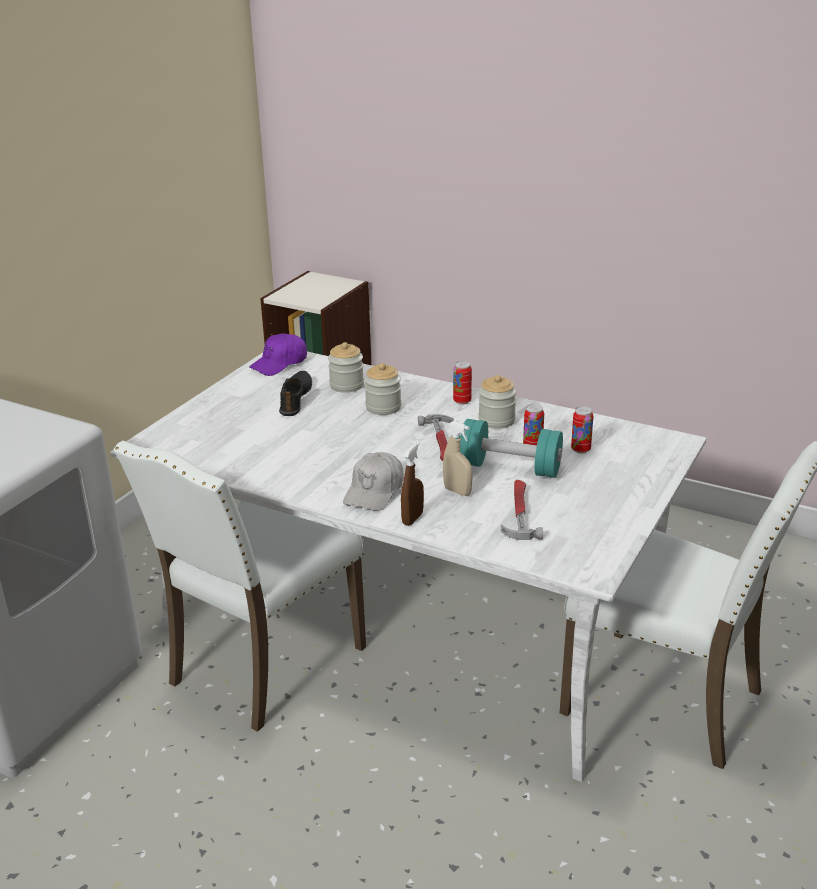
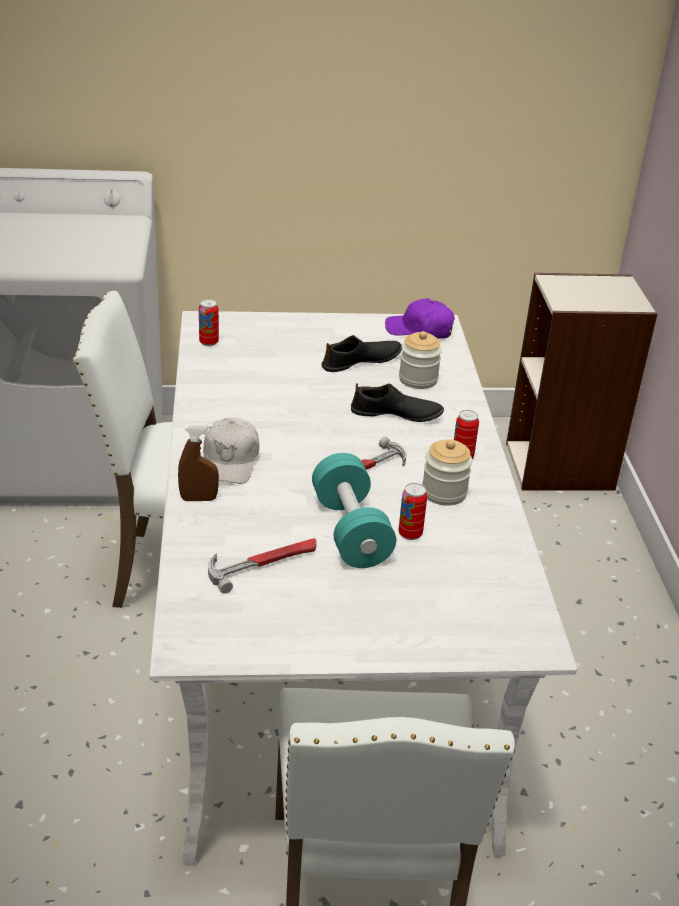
camera: 55 degrees right, 5 degrees up
white cap [343,452,404,511] -> white cap turned 75 degrees counterclockwise [203,417,259,484]
jar [364,363,401,415] -> black shoe [351,383,444,422]
beige spray bottle [443,421,473,496] -> none
can [571,406,593,454] -> can moved to [199,299,219,346]

